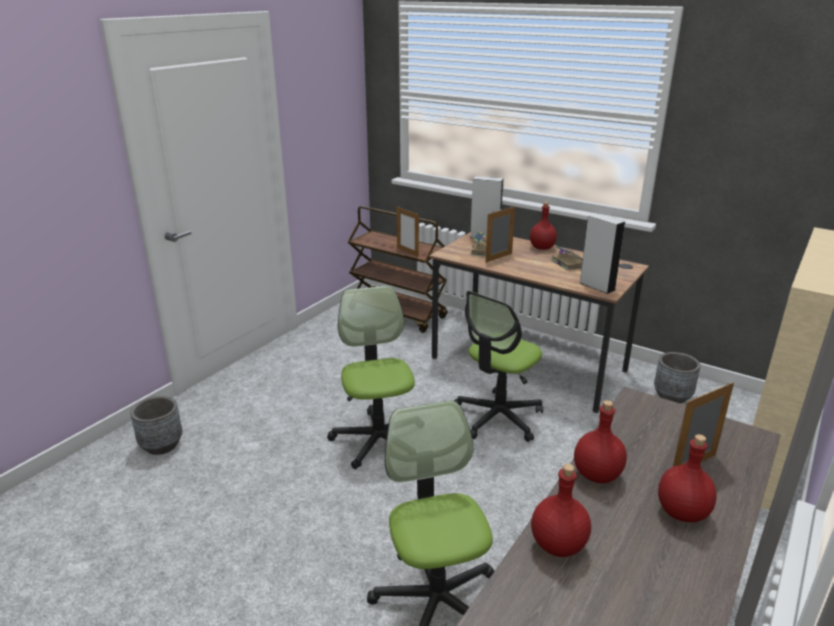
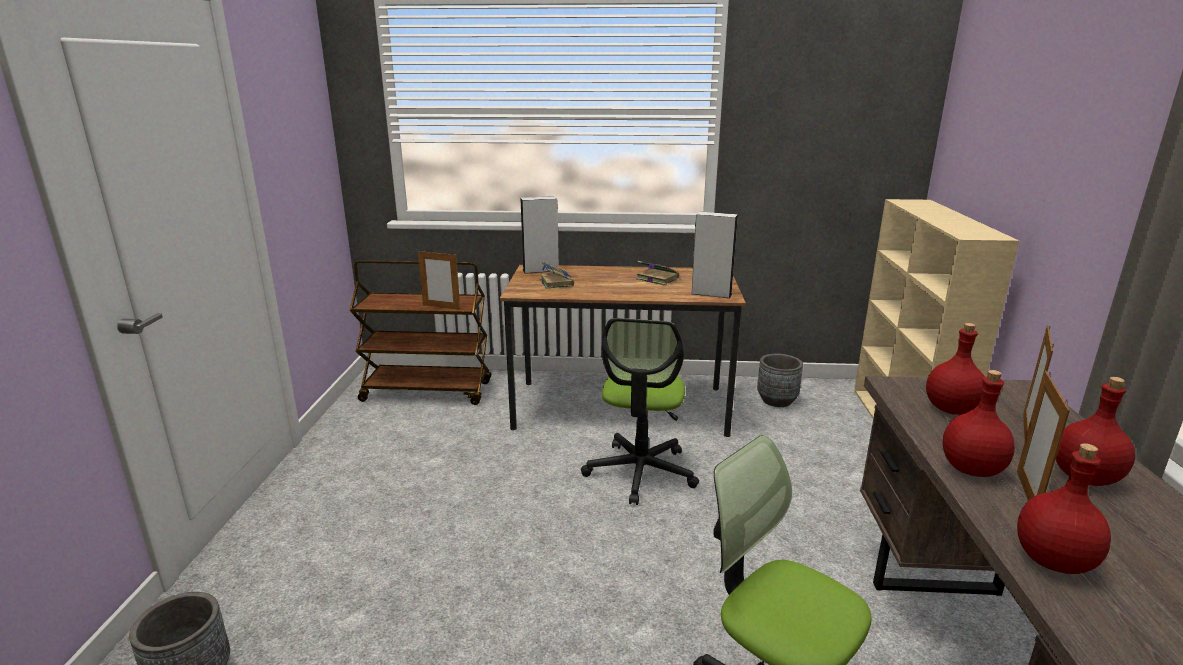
camera: 30 degrees left, 5 degrees down
office chair [327,286,415,469] -> none
picture frame [485,207,515,263] -> picture frame moved to [1017,371,1070,501]
red bottle [530,202,557,250] -> red bottle moved to [926,323,985,415]

